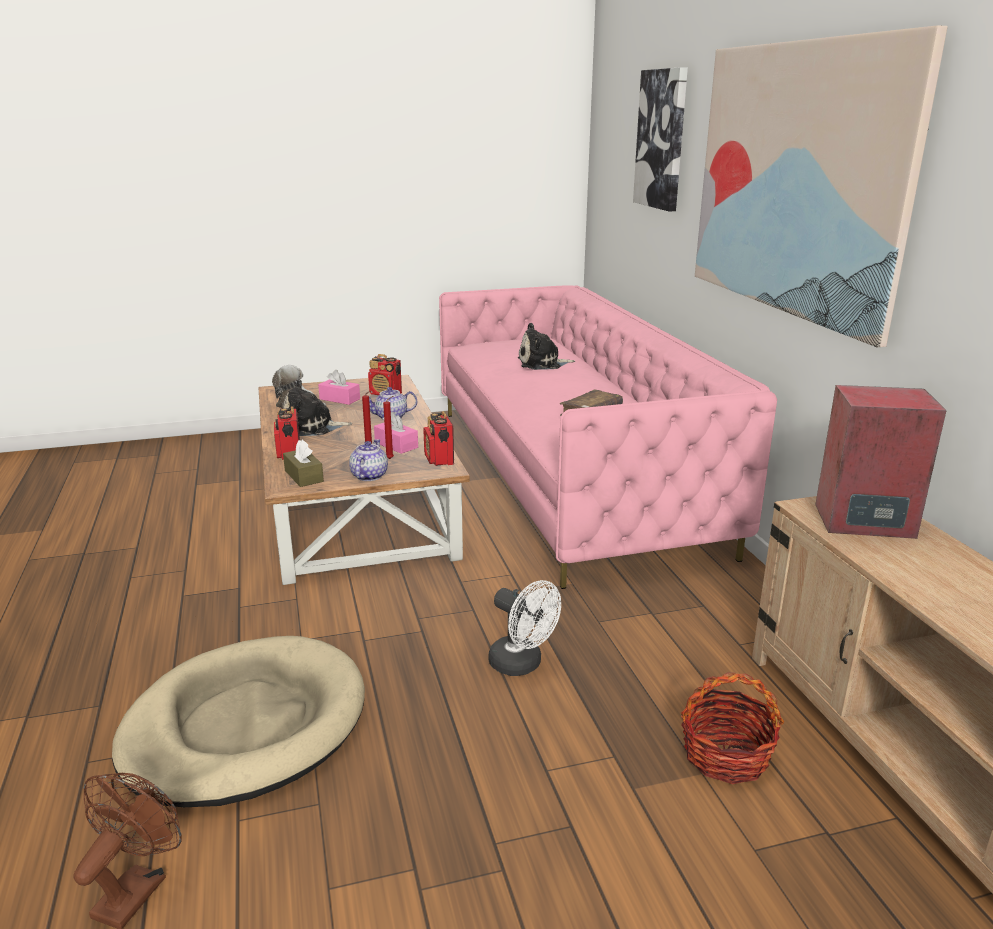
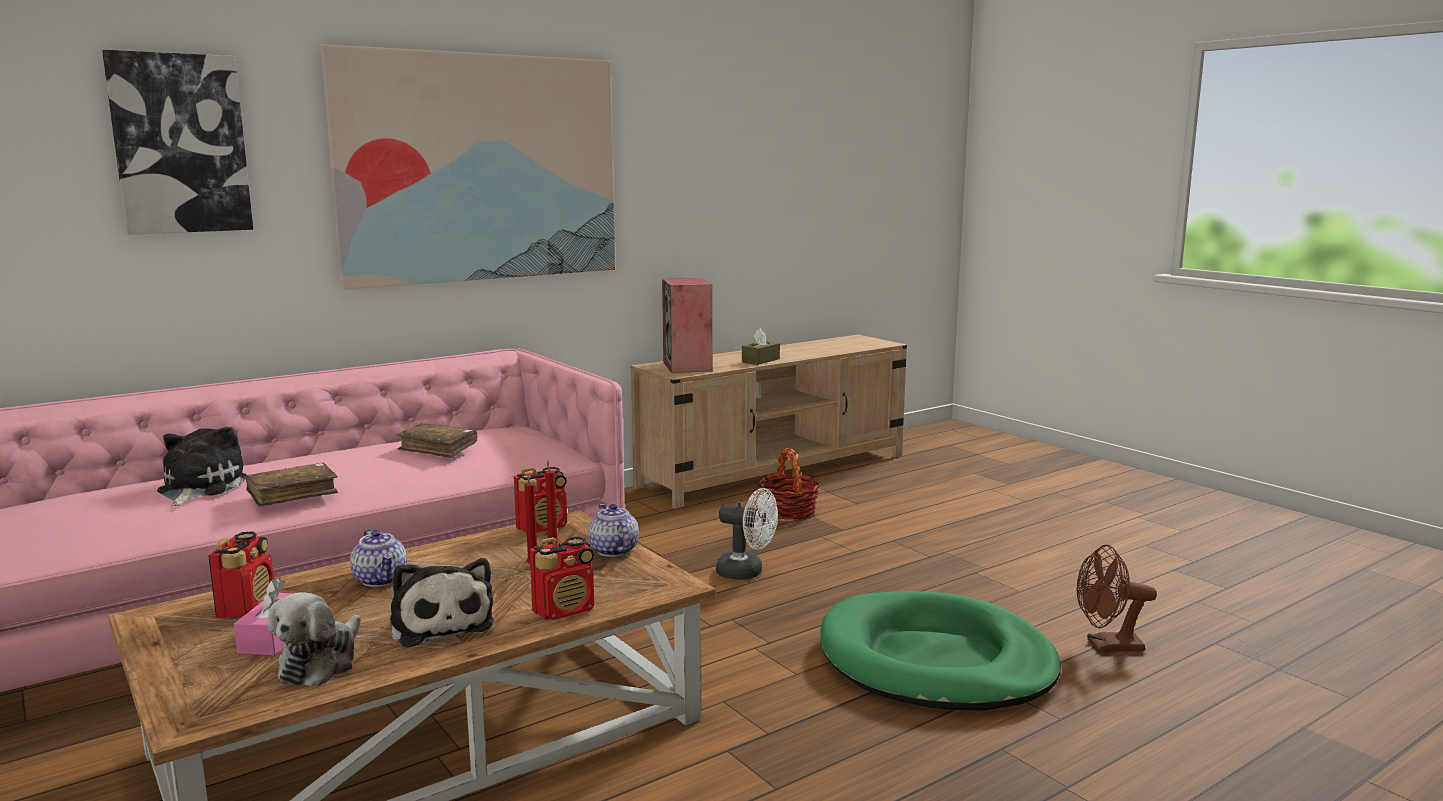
camera: 110 degrees left, 10 degrees down
beige dog bed [112,636,365,807] -> green dog bed [820,591,1061,711]
brown tissue box [283,440,324,487] -> brown tissue box moved to [742,329,780,365]
teapot [349,439,388,481] -> teapot turned 75 degrees clockwise [588,504,639,557]
pink tissue box [374,412,418,454] -> none
white fan [488,580,561,676] -> white fan turned 90 degrees clockwise [716,488,778,580]
plush toy [518,323,575,370] -> plush toy turned 150 degrees counterclockwise [157,427,247,506]
none -> brown book [246,463,338,507]

